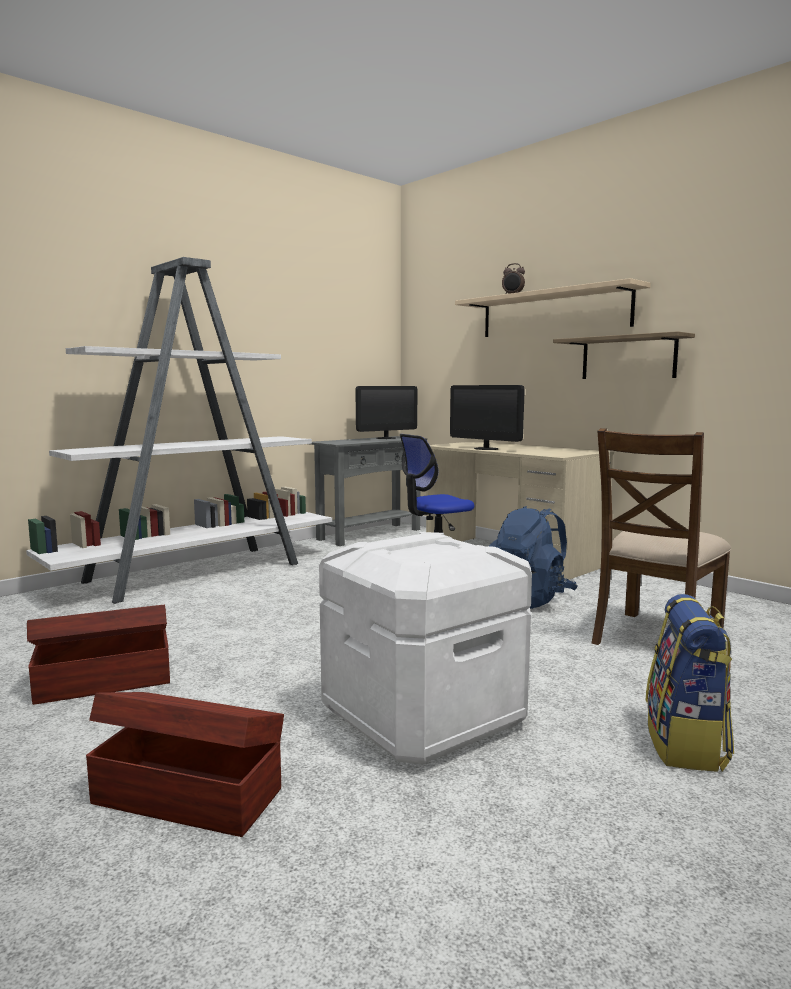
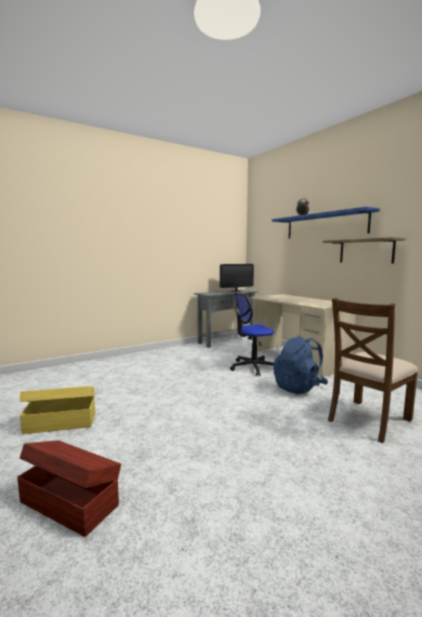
camera: 10 degrees right, 0 degrees up
white bookcase [26,257,332,604] -> none
brown storage box [27,605,170,705] -> yellow storage box [20,386,95,434]
white storage box [319,532,532,764] -> none
monitor [450,385,525,450] -> none
beige shelf [455,278,651,337] -> blue shelf [272,207,380,238]
backpack [646,594,734,772] -> none

